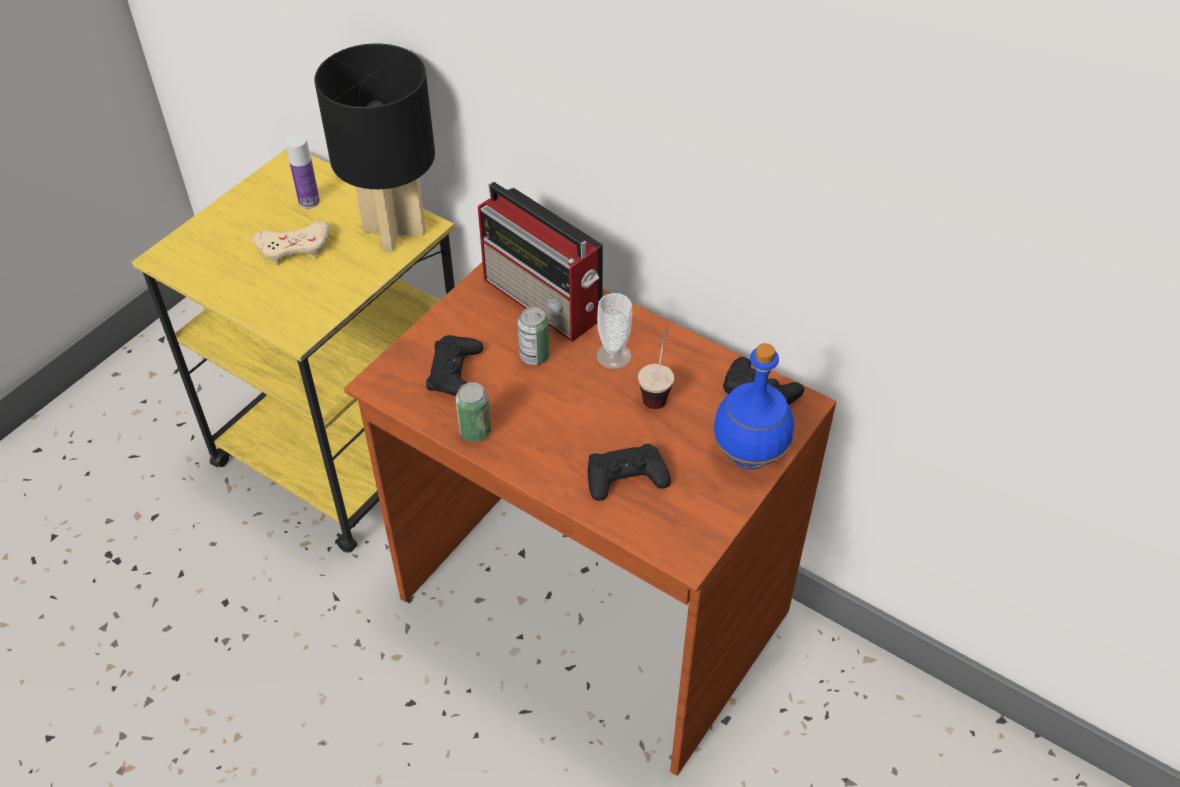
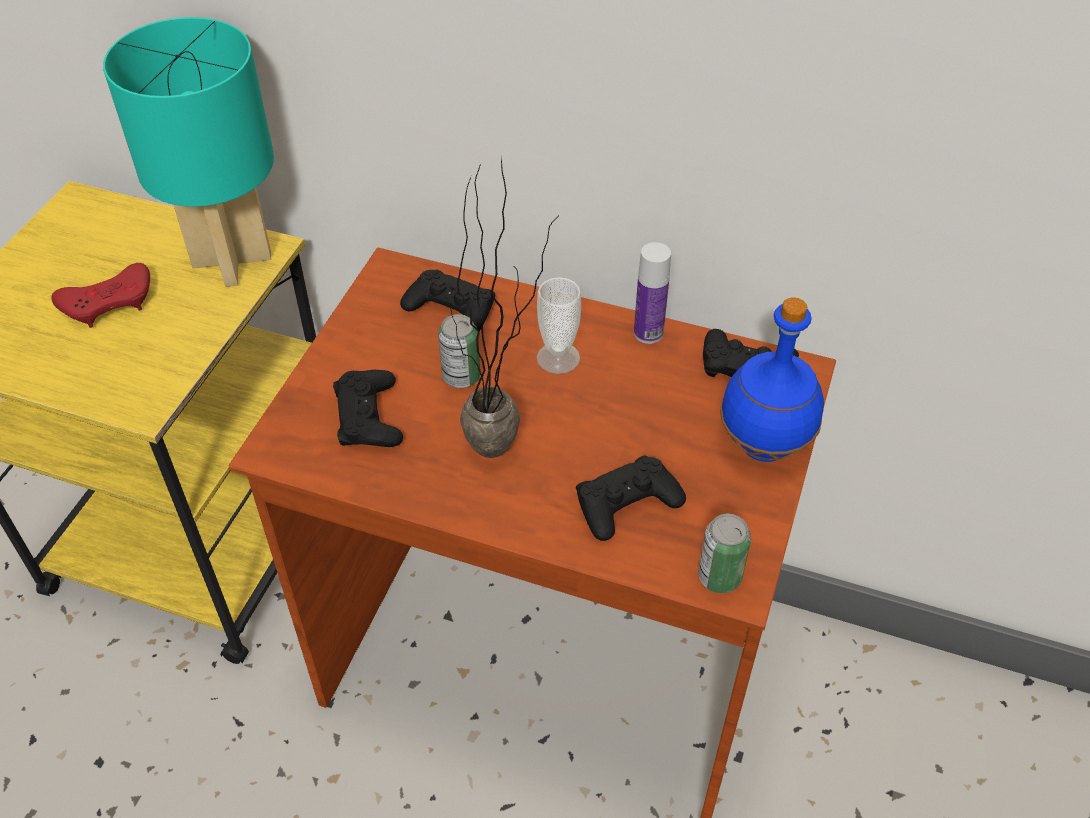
camera: 15 degrees left, 0 degrees up
beige game controller [254,221,330,265] -> red game controller [51,263,150,328]
bottle [286,134,320,209] -> bottle moved to [634,242,671,344]
black table lamp [315,44,435,252] -> turquoise table lamp [103,17,274,287]
can [456,382,491,442] -> can moved to [698,514,751,593]
radio [478,182,603,342] -> black game controller [400,269,495,331]
cup [638,326,674,409] -> none
none -> potted plant [443,156,557,458]

